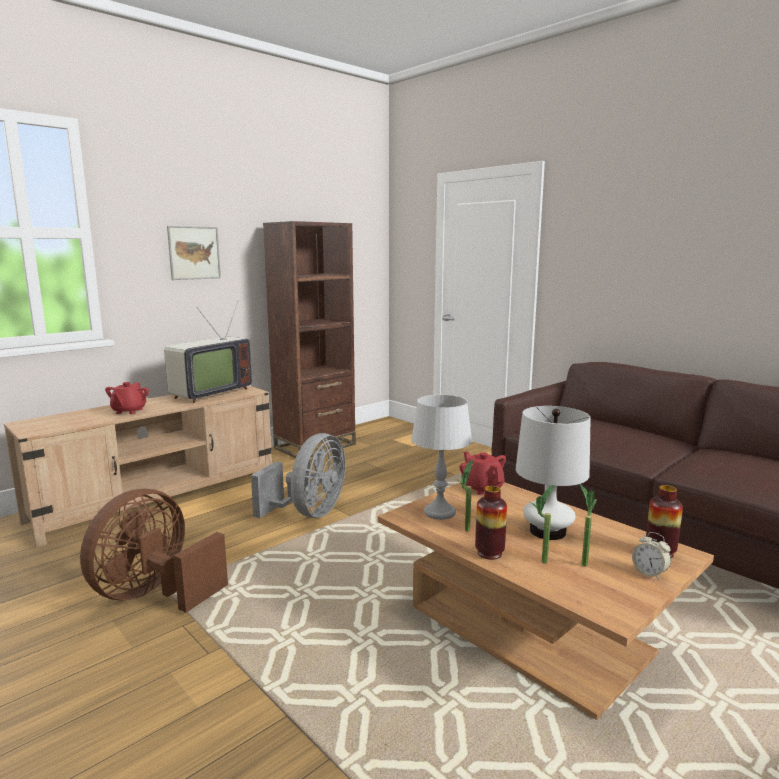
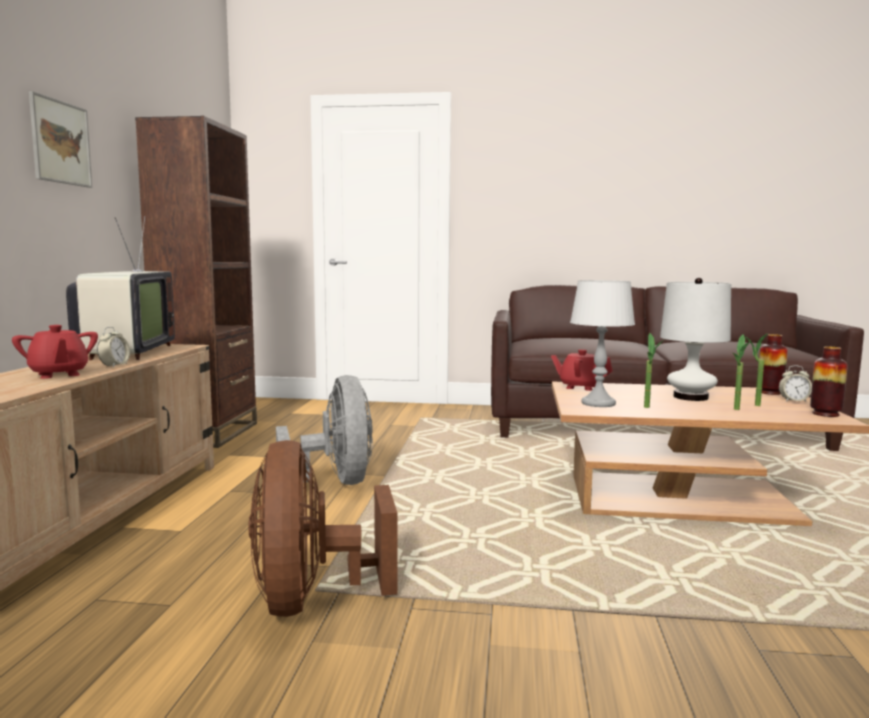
camera: 40 degrees left, 5 degrees down
vase [475,486,507,560] -> vase moved to [810,346,848,417]
none -> alarm clock [97,327,130,367]

